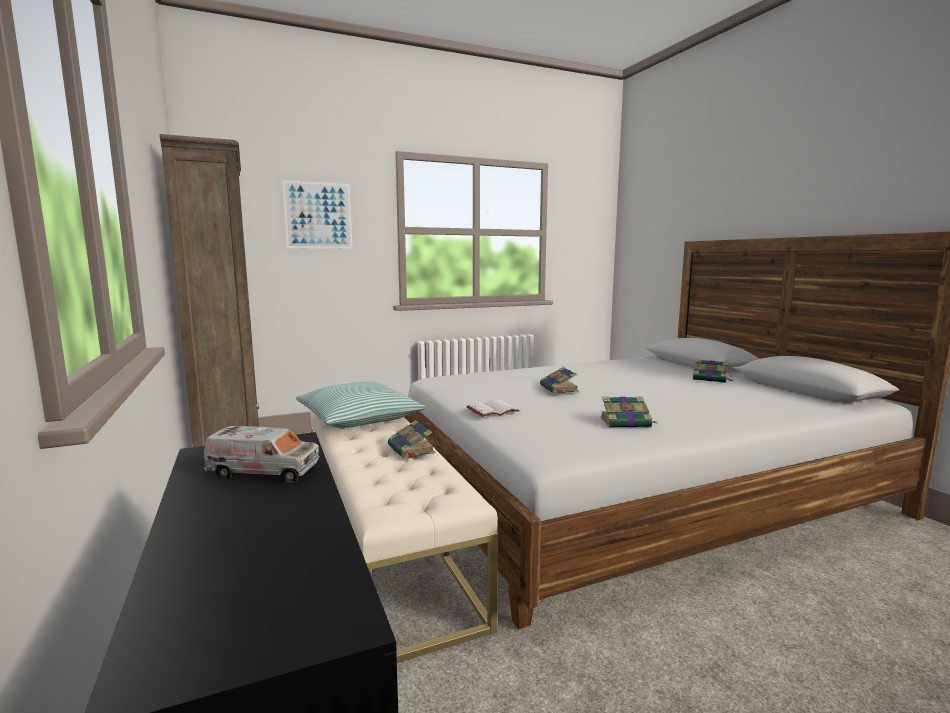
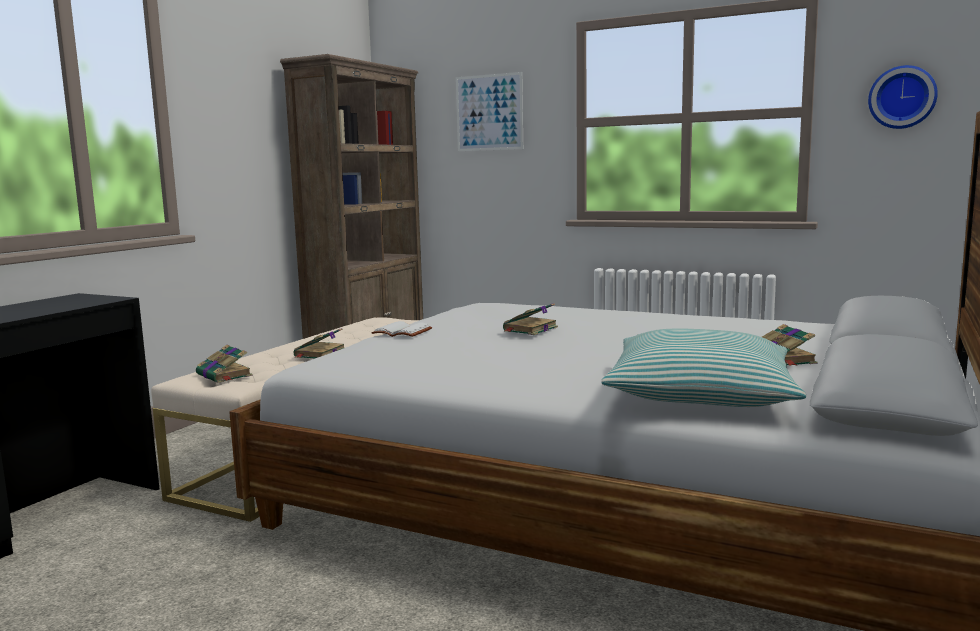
camera: 50 degrees right, 0 degrees up
toy truck [203,426,320,482] -> none
pillow [296,382,426,428] -> pillow moved to [601,328,806,407]
book [600,396,656,428] -> book moved to [196,345,253,383]
none -> wall clock [868,65,938,129]

